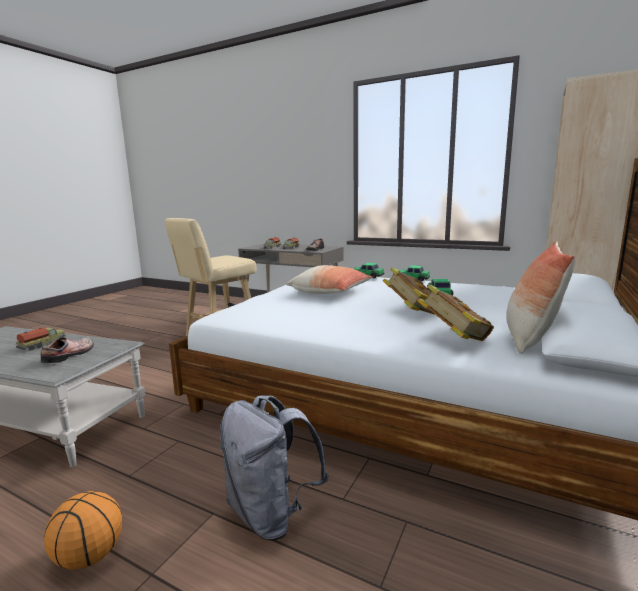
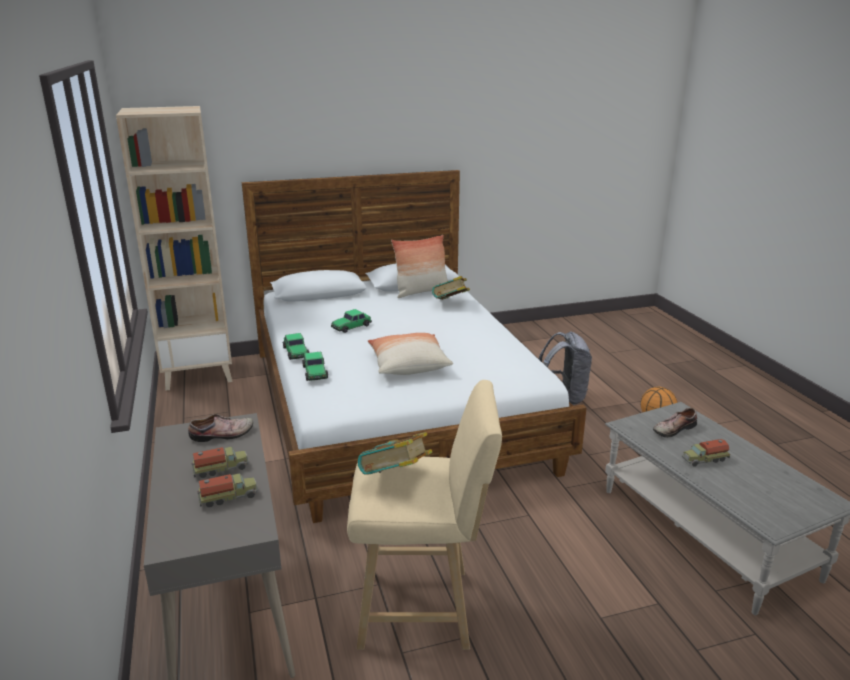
camera: 135 degrees left, 10 degrees up
book [383,268,435,315] -> book moved to [358,432,432,475]

